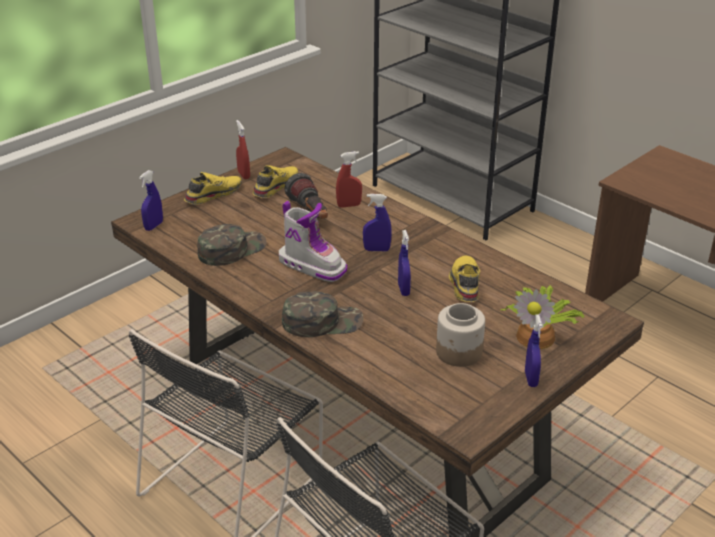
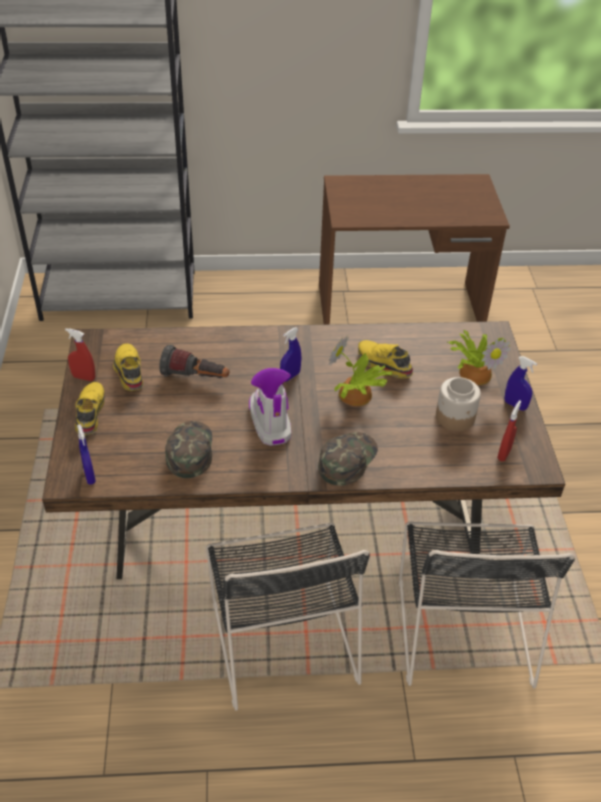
camera: 50 degrees left, 10 degrees up
boot [279,201,347,282] -> boot turned 90 degrees counterclockwise [249,368,291,446]
red spray bottle [336,151,362,208] -> red spray bottle moved to [498,400,521,461]
blue spray bottle [398,230,411,296] -> potted plant [329,336,393,406]

